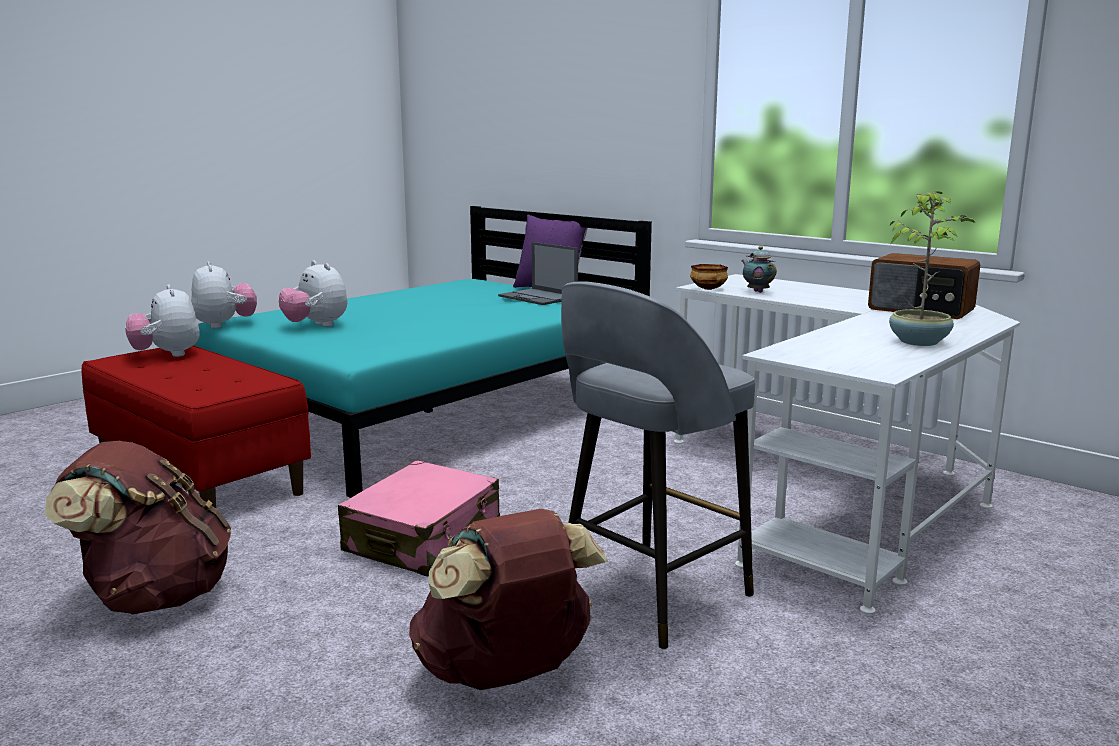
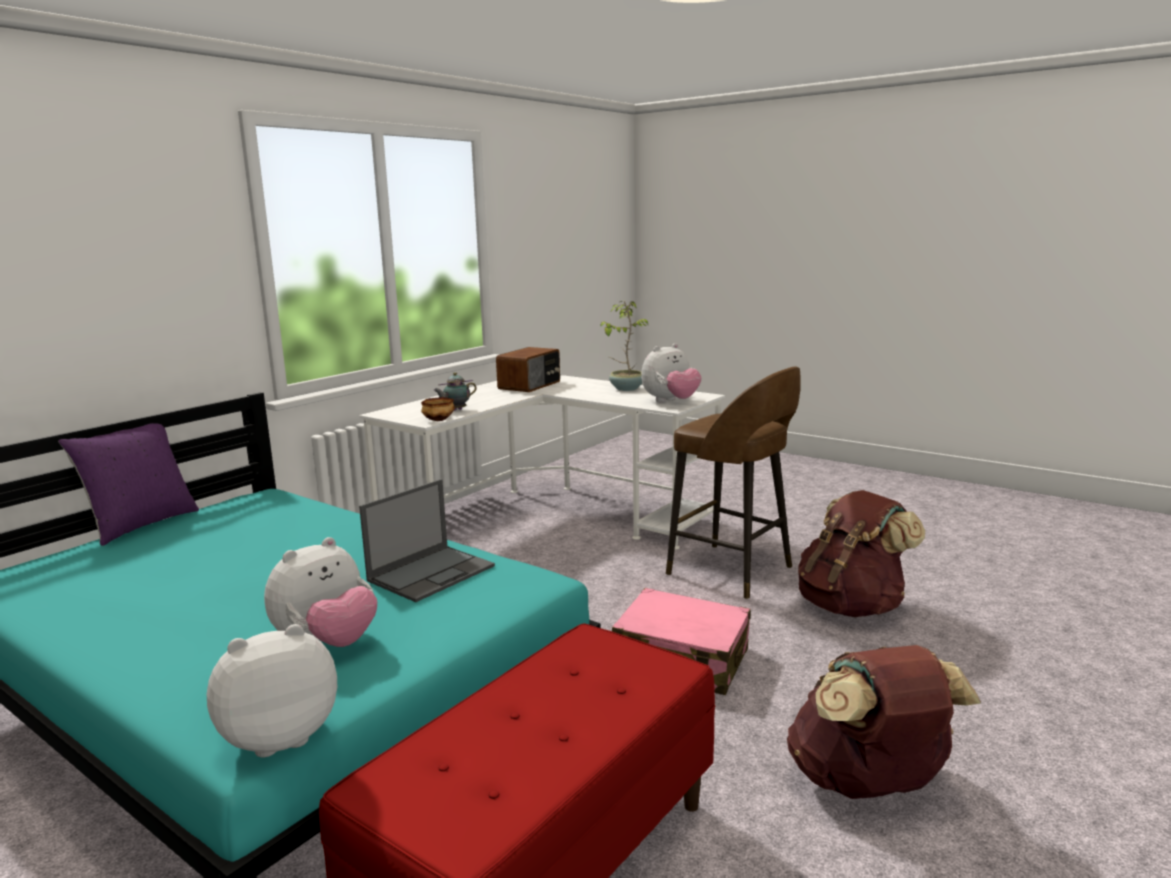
camera: 95 degrees left, 0 degrees up
plush toy [125,285,200,357] -> plush toy moved to [641,343,702,402]
laptop [498,242,578,305] -> laptop moved to [359,479,495,602]
grey stool [561,281,755,650] -> brown stool [666,367,801,599]

